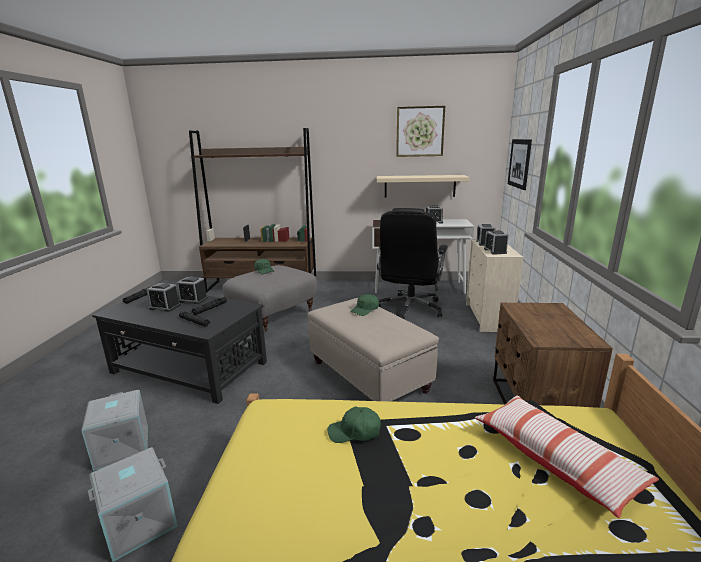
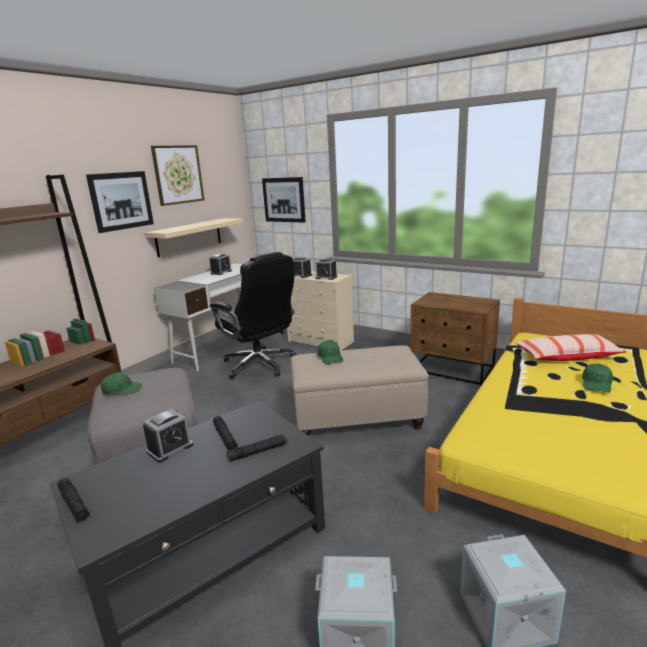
camera: 60 degrees left, 0 degrees up
alarm clock [146,283,180,312] -> none
green cap [327,407,381,443] -> green cap moved to [582,364,613,393]
none -> picture [86,171,154,233]

